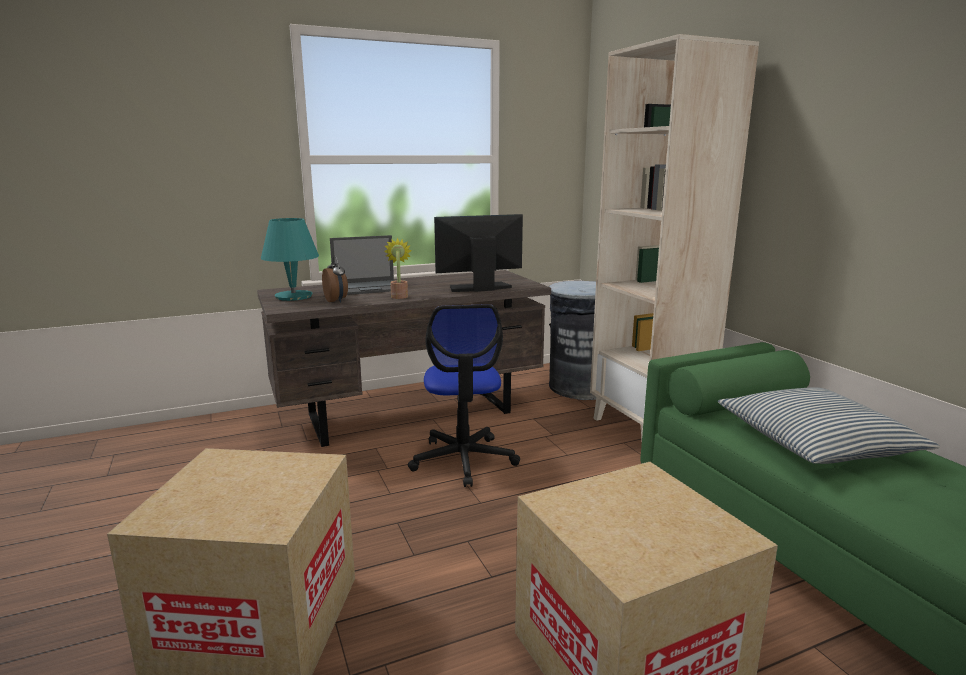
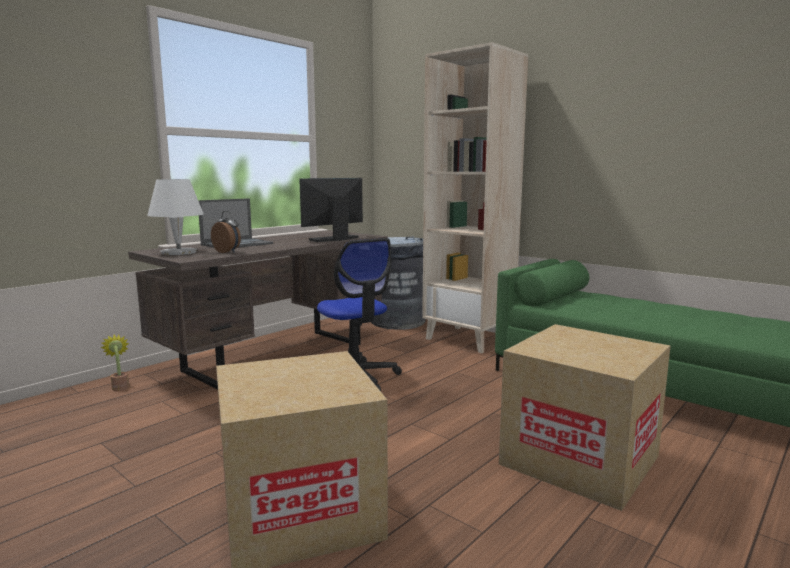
camera: 25 degrees left, 5 degrees down
turquoise table lamp [261,218,319,301] -> white table lamp [147,179,204,255]
potted plant [384,238,412,299] -> potted plant moved to [100,335,129,391]
pillow [718,387,940,464] -> none

